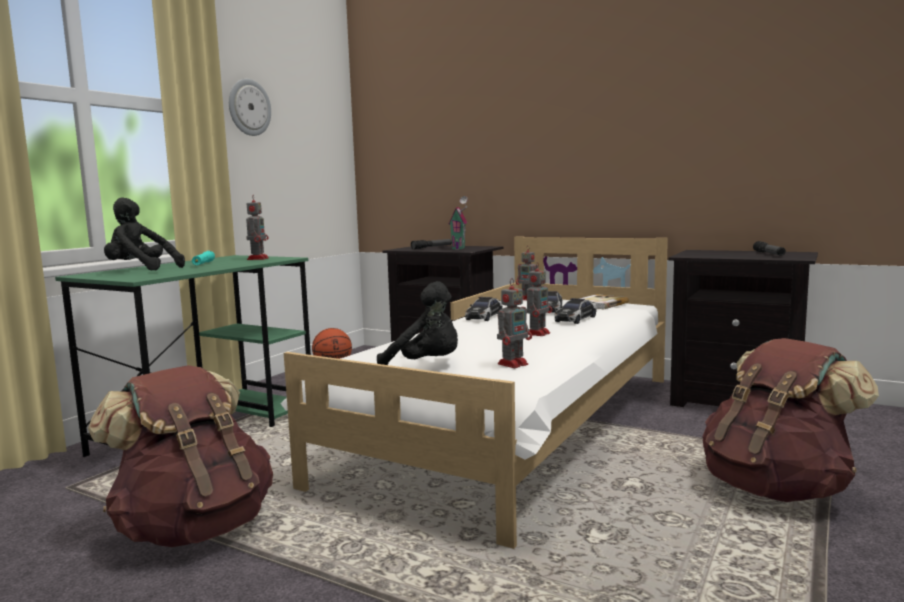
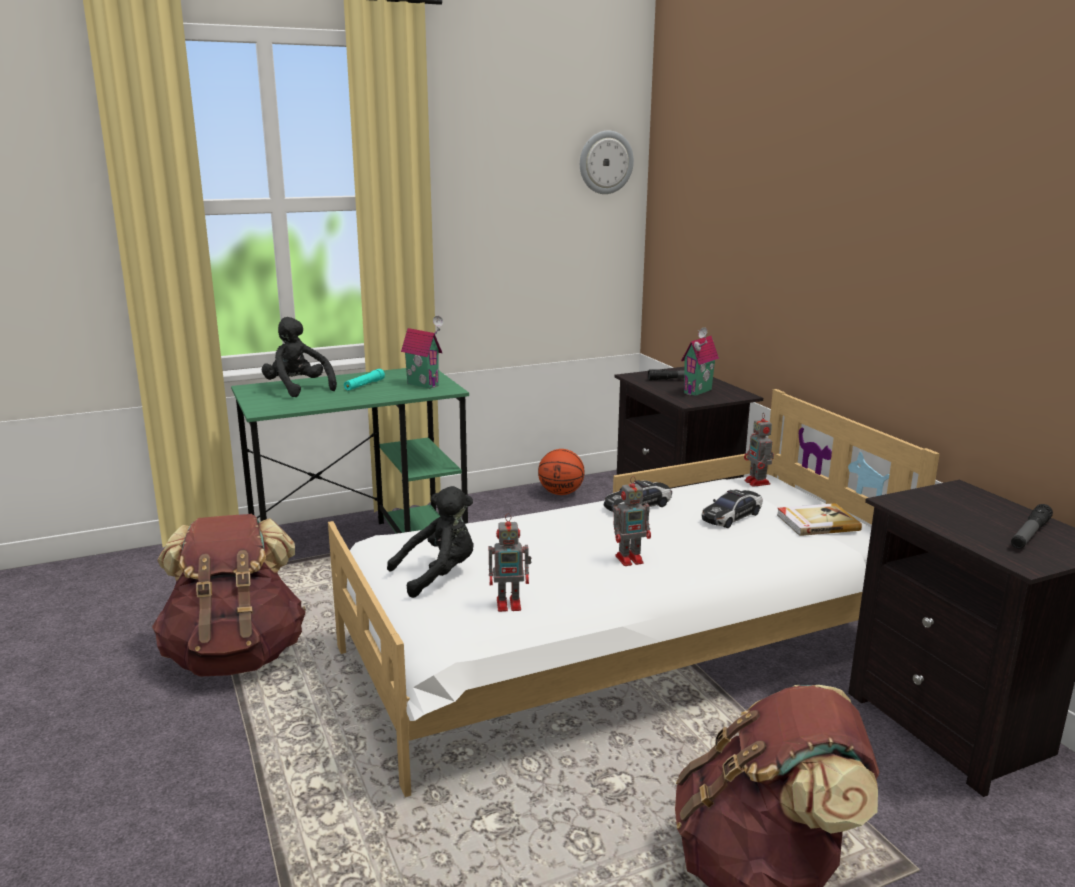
camera: 35 degrees right, 10 degrees up
wall clock [229,79,271,136] -> wall clock moved to [580,130,634,194]
toy robot [246,195,269,260] -> toy house [401,316,443,389]
black plush toy [377,281,458,365] -> black plush toy turned 90 degrees counterclockwise [387,486,474,598]
toy car [554,298,597,324] -> none

